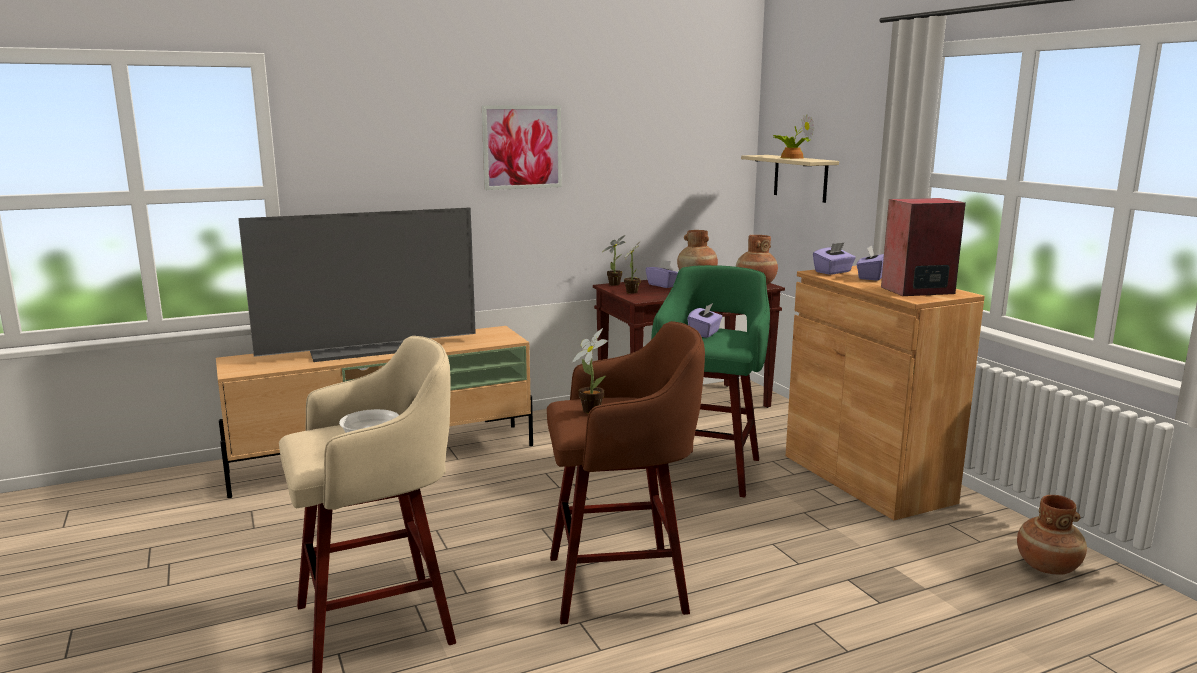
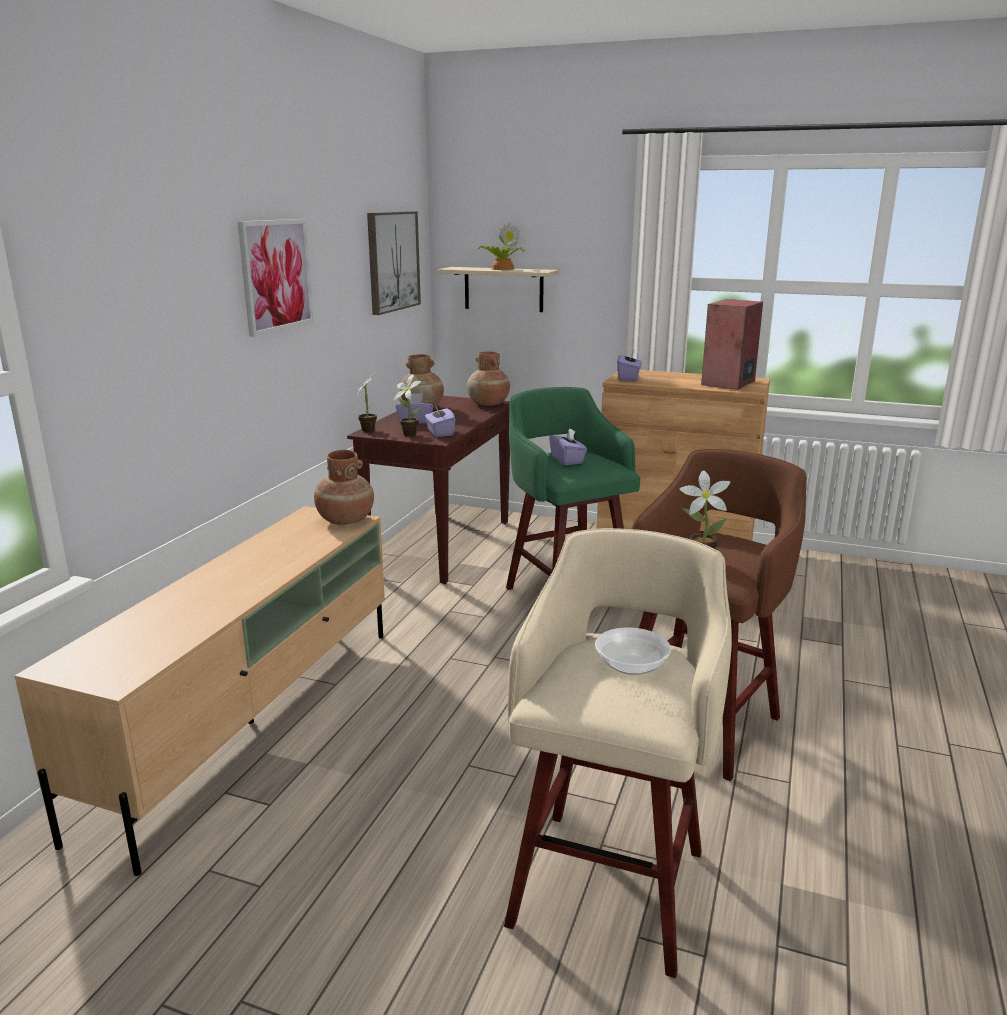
camera: 45 degrees left, 5 degrees up
television [238,207,476,362] -> none
purple tissue box [856,245,884,281] -> purple tissue box moved to [425,405,455,437]
brown vase [1017,495,1087,575] -> brown vase moved to [314,450,374,525]
none -> picture [367,211,421,315]

